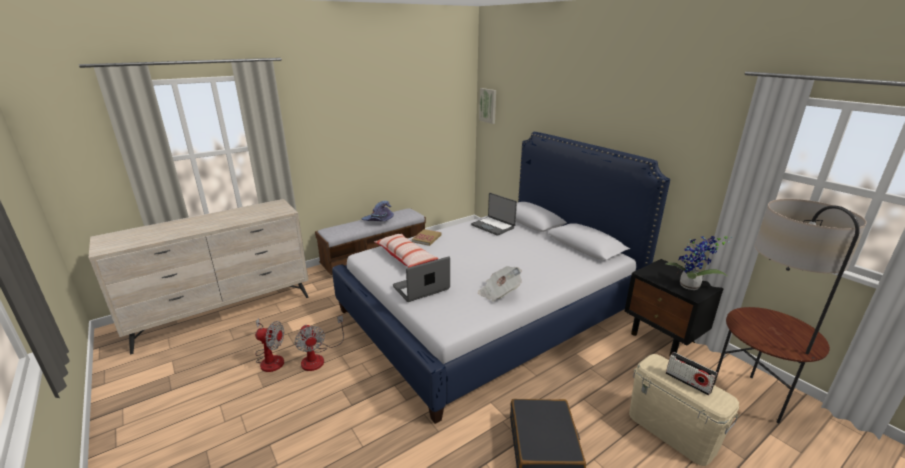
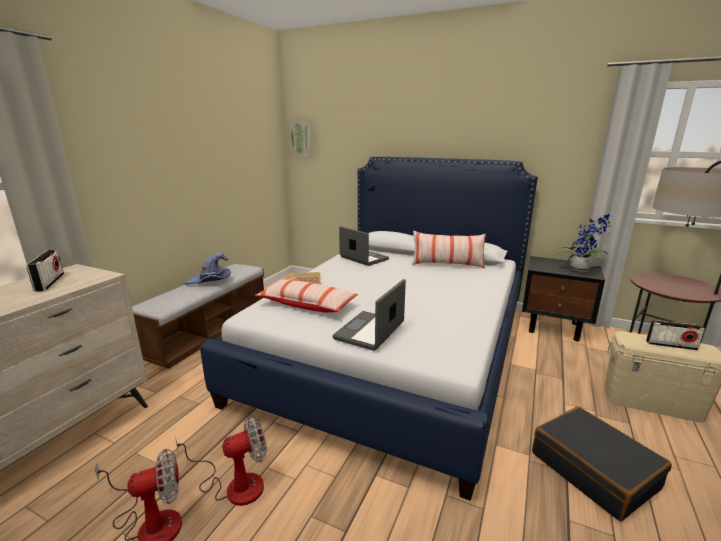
camera: 30 degrees left, 5 degrees down
fan [295,315,344,371] -> fan turned 60 degrees counterclockwise [175,416,267,506]
laptop [471,193,517,236] -> laptop turned 150 degrees counterclockwise [339,226,389,266]
newspaper [478,266,522,302] -> none
none -> radio [26,250,64,292]
none -> pillow [412,231,486,268]

